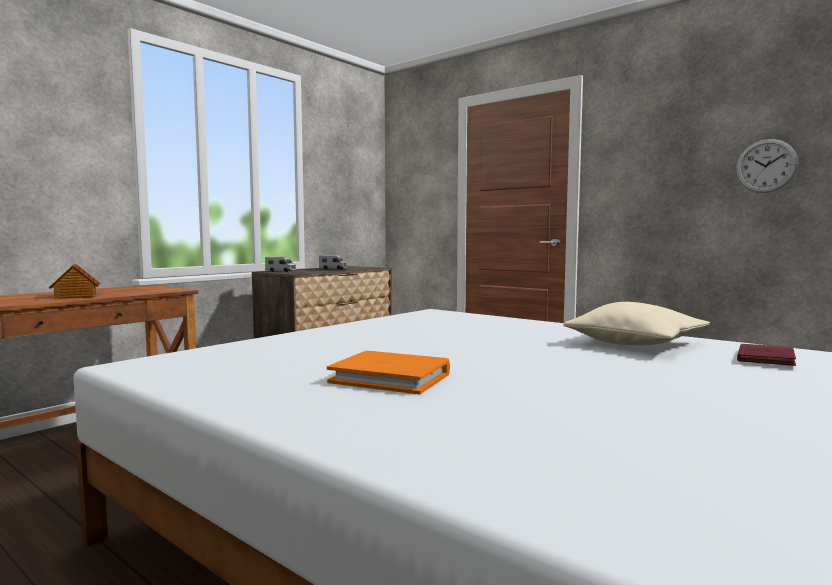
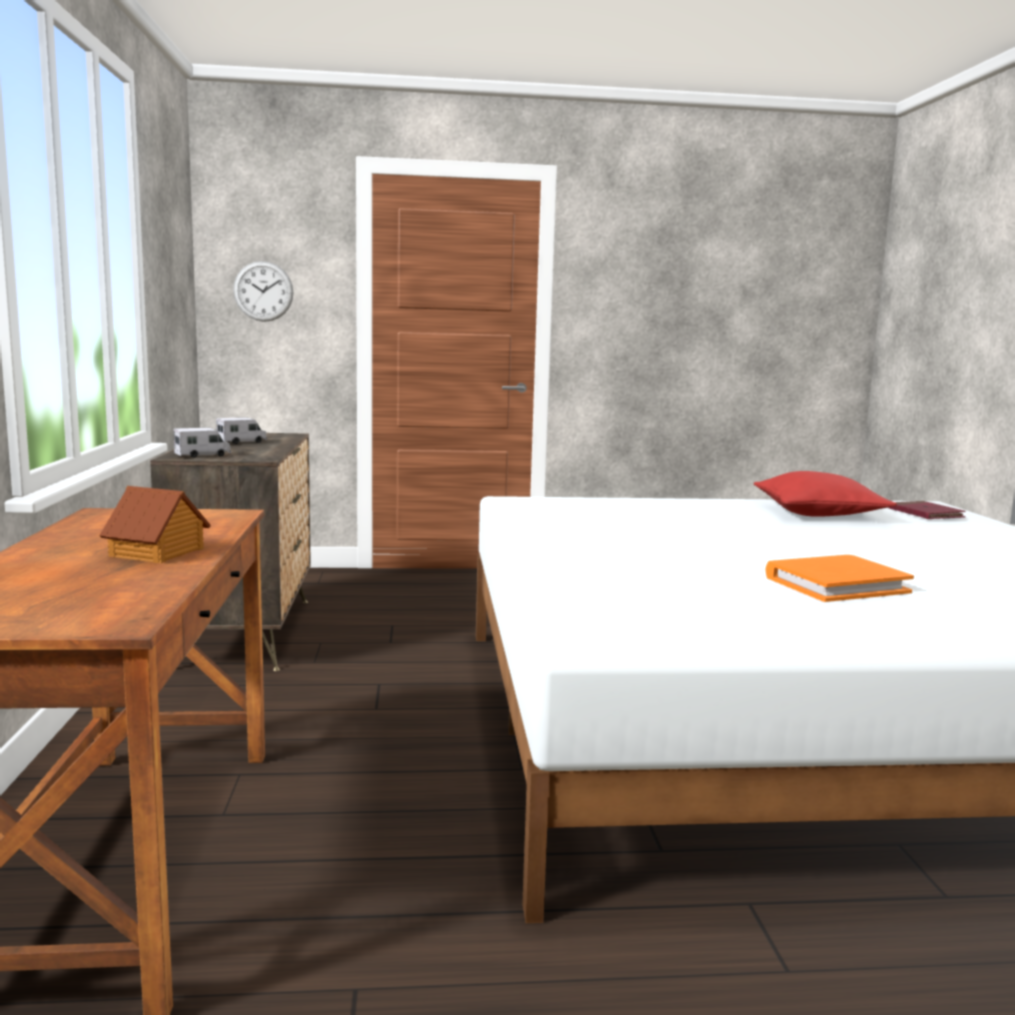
camera: 45 degrees left, 5 degrees up
beige pillow [563,302,710,345] -> red pillow [754,471,897,517]
wall clock [736,139,798,193] -> wall clock moved to [233,261,294,322]

